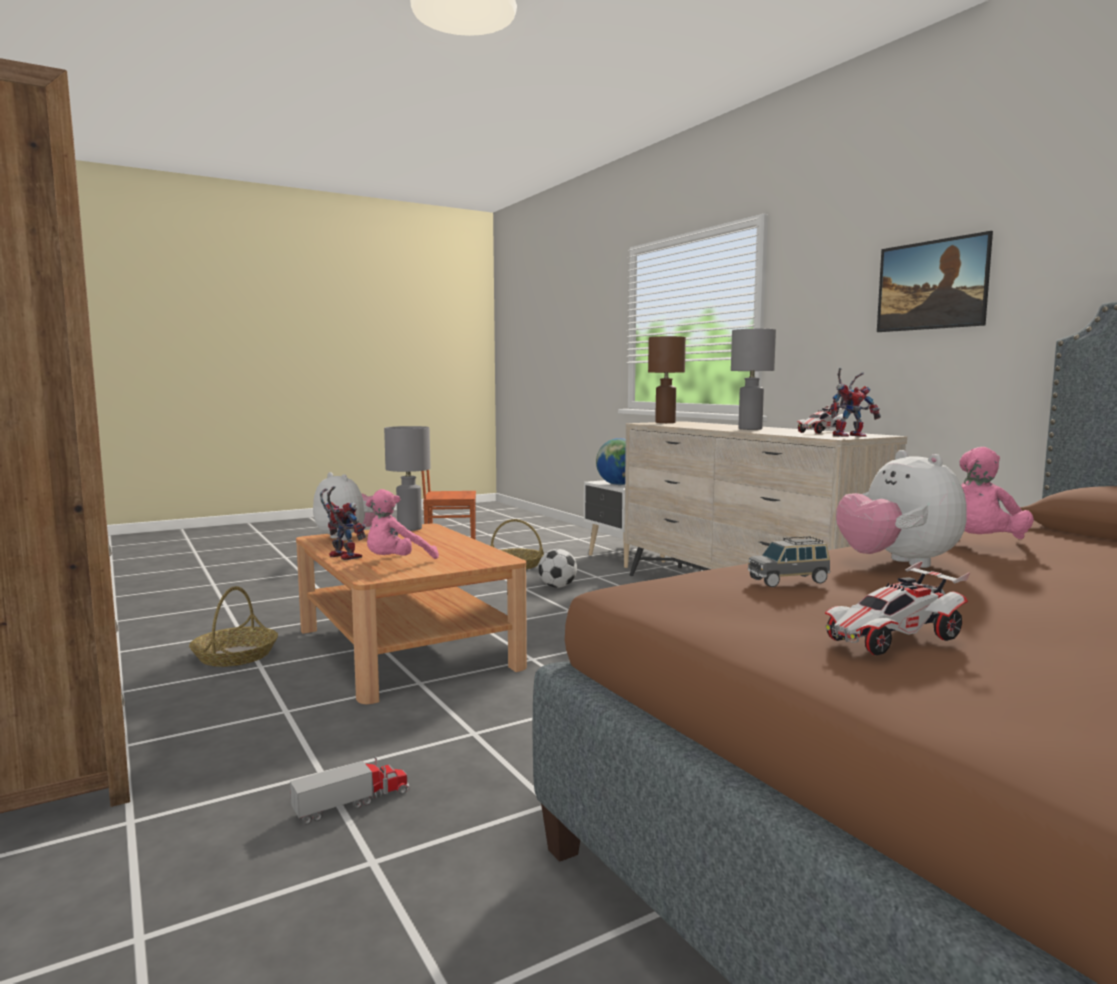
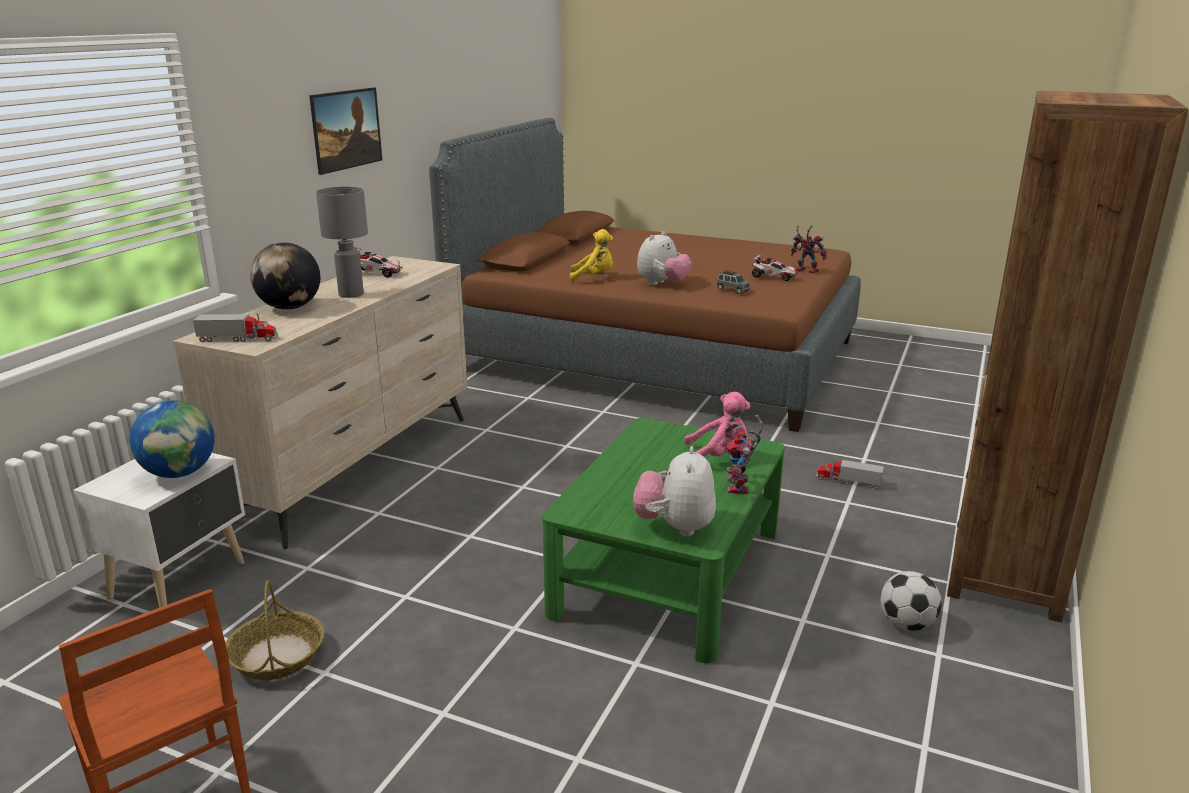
camera: 125 degrees left, 15 degrees up
basket [189,586,278,667] -> none
brown coffee table [296,524,527,704] -> green coffee table [542,418,785,663]
grey table lamp [384,426,431,531] -> none
football [538,549,577,588] -> football moved to [880,571,942,631]
brown table lamp [648,336,686,423] -> toy truck [193,314,278,342]
toy robot [830,368,881,437] -> toy robot moved to [791,225,827,274]
pink plush toy [960,447,1034,539] -> yellow plush toy [569,229,613,282]
none -> globe [250,242,320,310]

